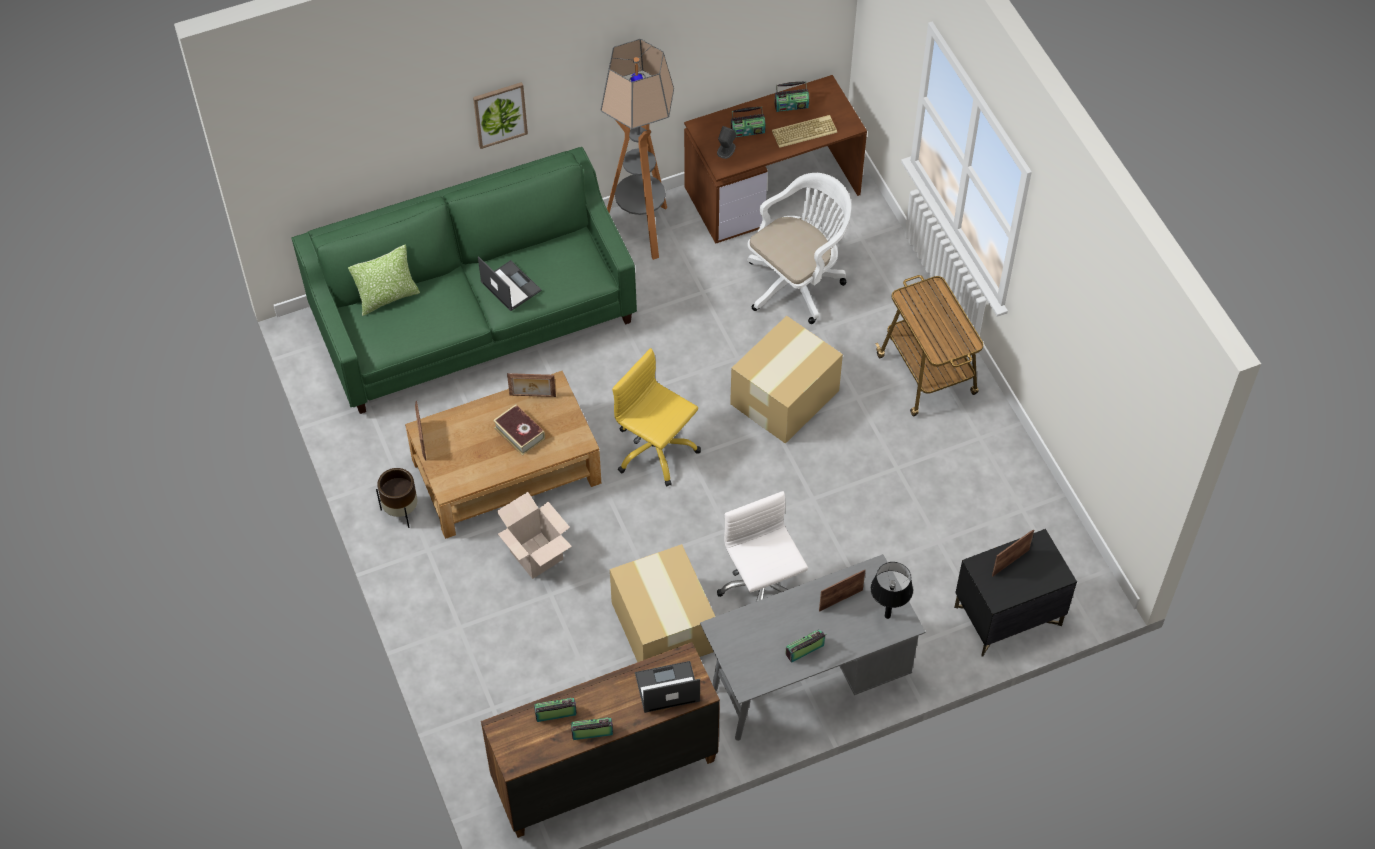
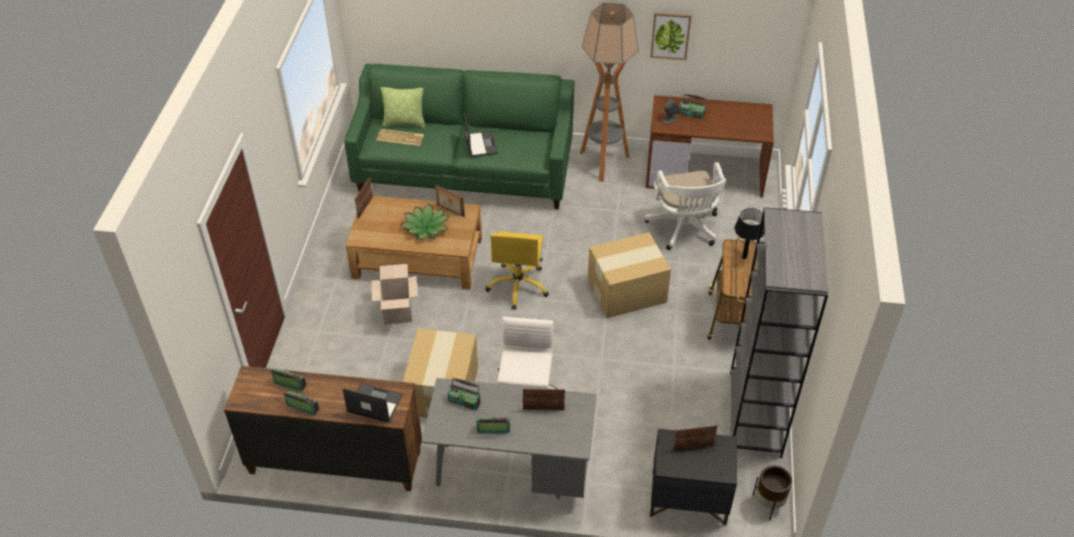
camera: 30 degrees right, 10 degrees down
brown planter [376,468,417,528] -> brown planter moved to [752,466,792,520]
picture [473,82,528,149] -> picture moved to [650,12,692,60]
book [493,404,545,455] -> potted plant [401,204,449,240]
yellow office chair [612,348,701,486] -> yellow office chair turned 150 degrees counterclockwise [485,231,549,310]
white office chair [747,173,851,324] -> white office chair turned 90 degrees clockwise [645,162,726,250]
keyboard [772,115,837,148] -> keyboard moved to [376,129,424,146]
radio [775,81,809,112] -> radio moved to [448,378,480,410]
black table lamp [871,562,913,619] -> black table lamp moved to [734,208,765,259]
none -> grey bookcase [730,207,828,458]

